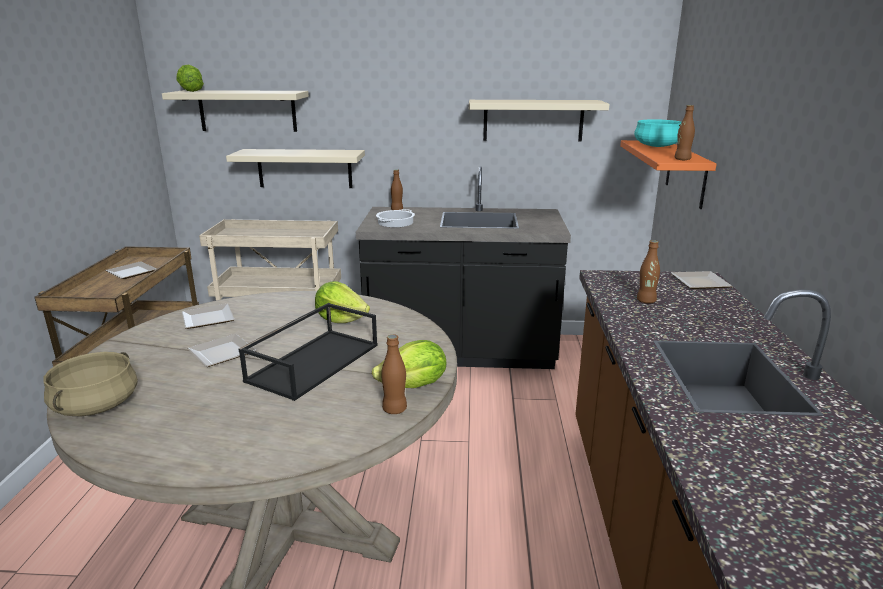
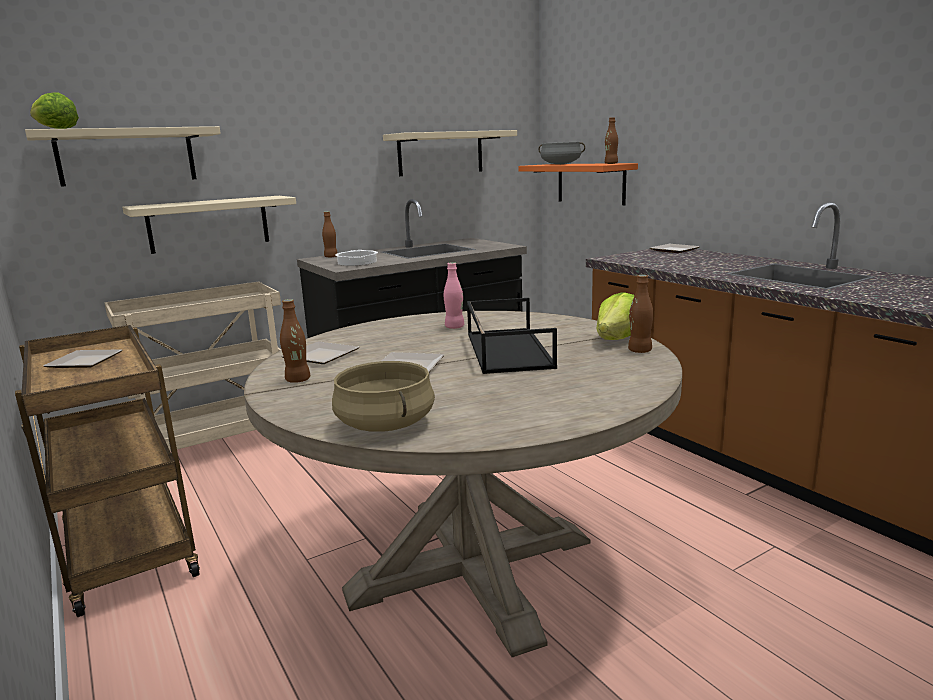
camera: 35 degrees left, 5 degrees down
lettuce [315,281,370,323] -> pink bottle [444,262,464,329]
turquoise cooking pot [634,119,682,147] -> grey cooking pot [538,142,585,164]
brown bottle [637,240,660,303] -> brown bottle moved to [280,299,310,383]

